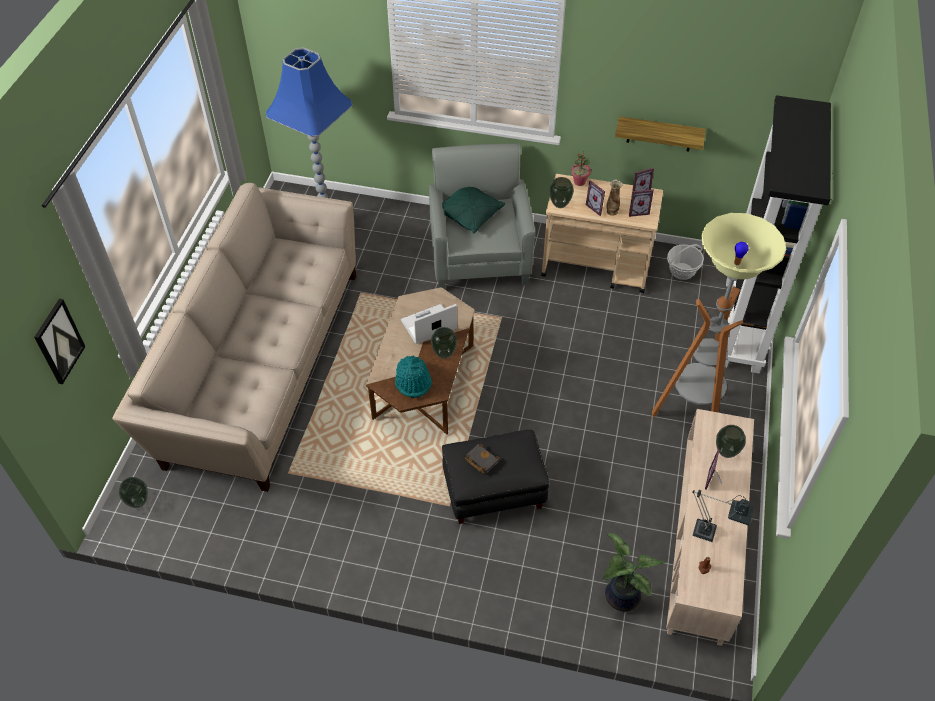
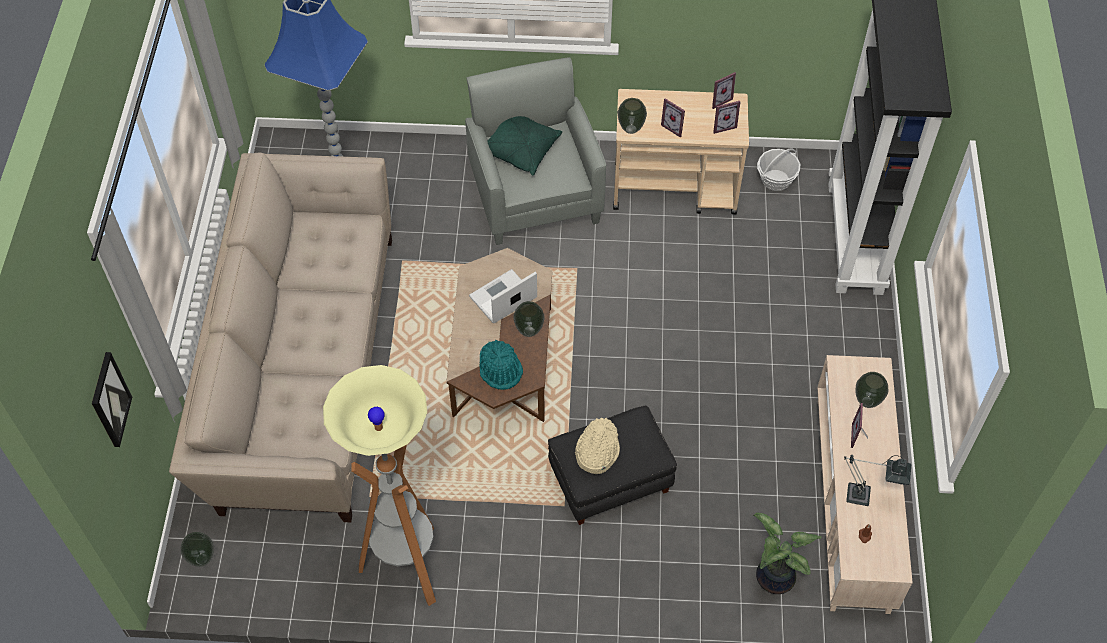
camera: 10 degrees left, 5 degrees up
black book [465,444,500,474] -> beige hat [575,418,620,474]
potted plant [571,150,591,186] -> none
vase [606,180,623,216] -> none
shelf [615,116,706,152] -> none
floor lamp [652,213,786,417] -> floor lamp moved to [323,365,436,606]

